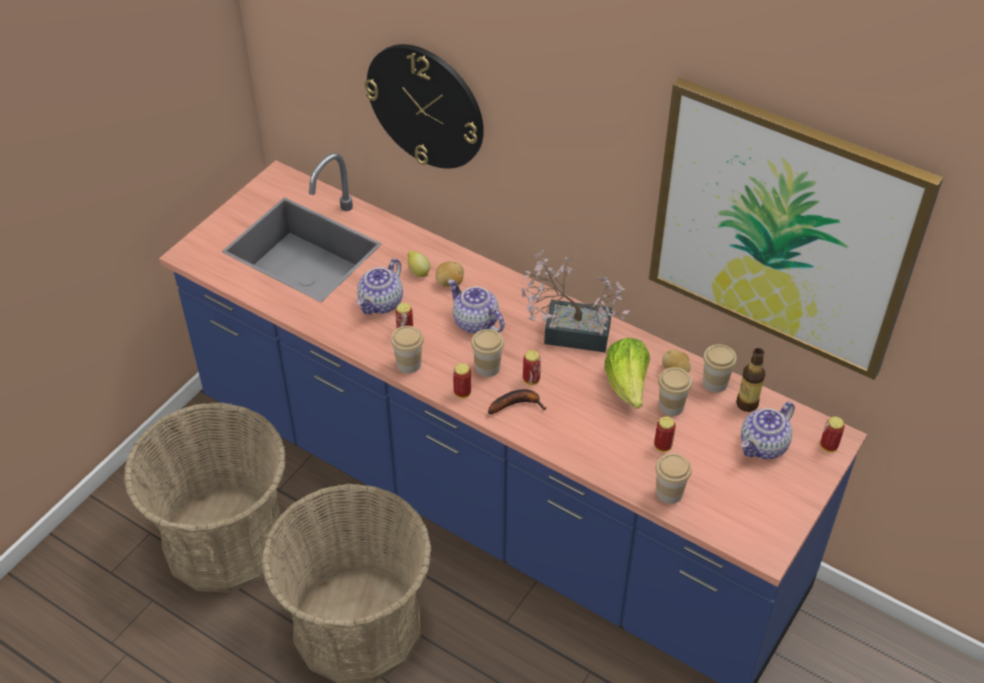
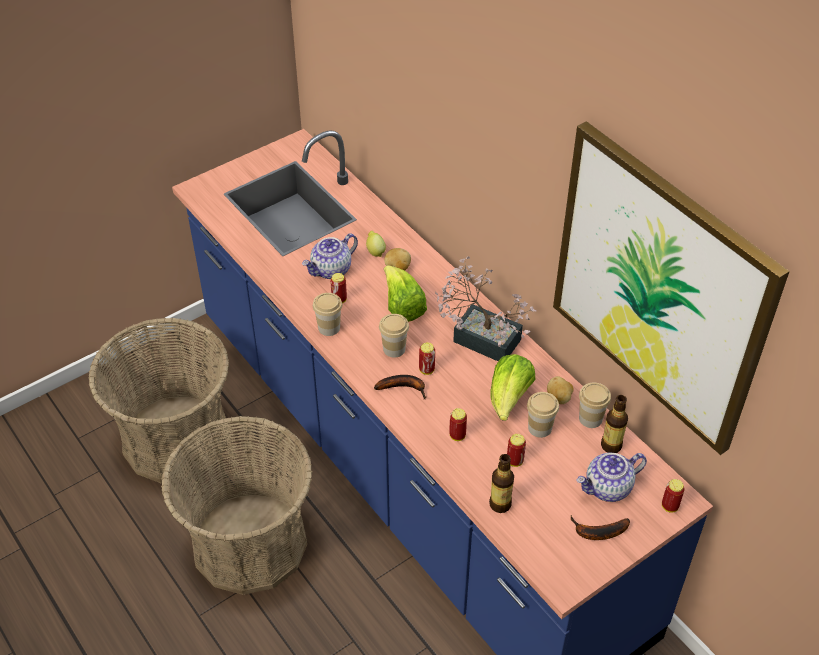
camera: 20 degrees right, 0 degrees up
wall clock [365,44,484,169] -> none
teapot [448,279,505,334] -> lettuce [384,265,427,322]
can [453,363,471,398] -> can moved to [449,408,467,441]
cup [656,453,692,504] -> bottle [489,454,514,513]
none -> banana [571,515,630,540]

